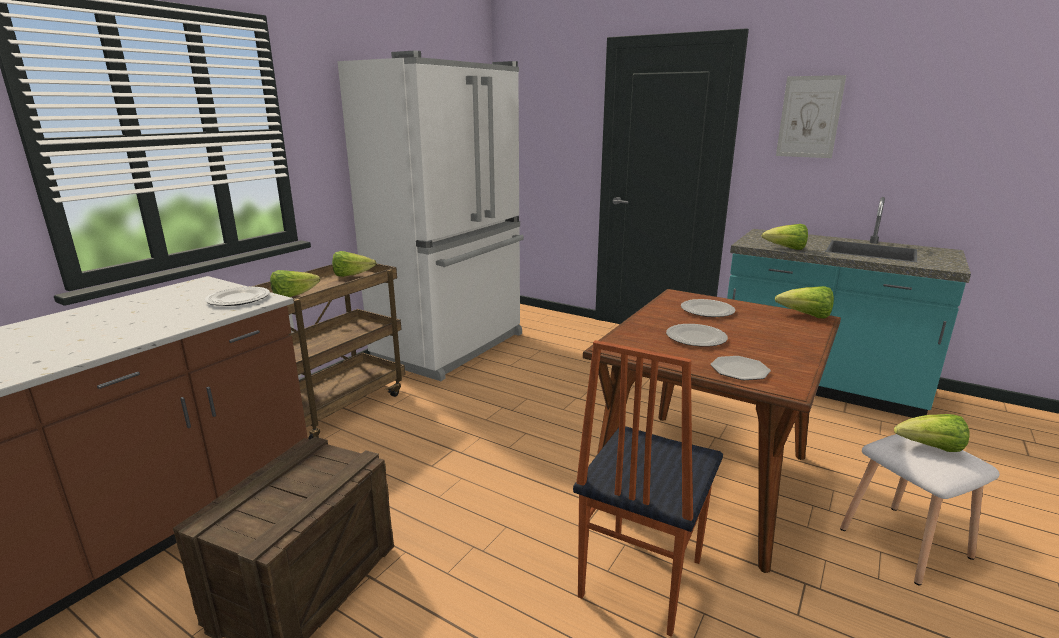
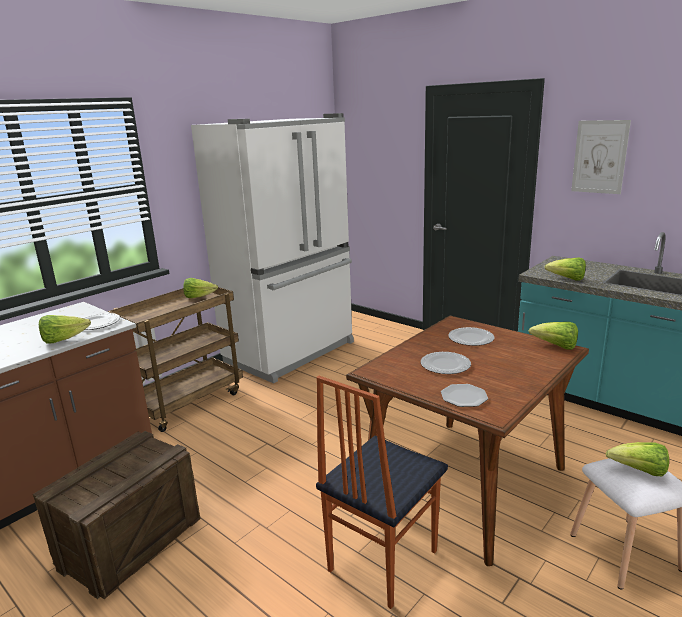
camera: 10 degrees right, 0 degrees up
lettuce [270,270,320,297] -> lettuce moved to [39,315,91,344]

